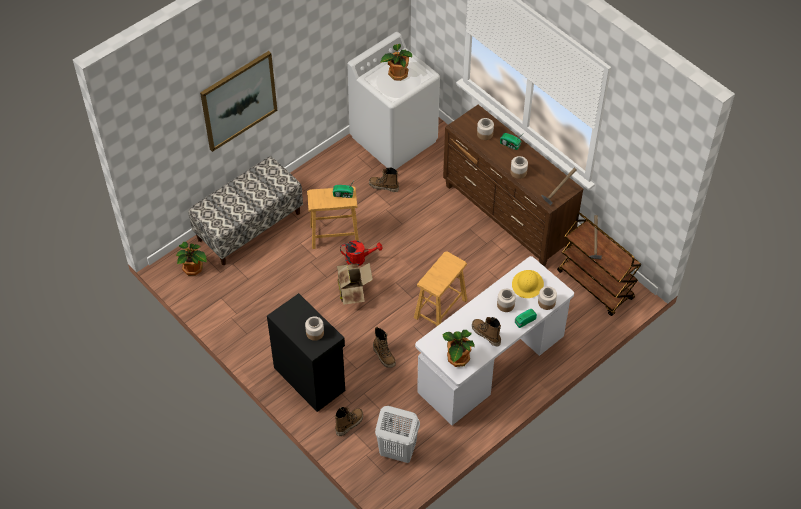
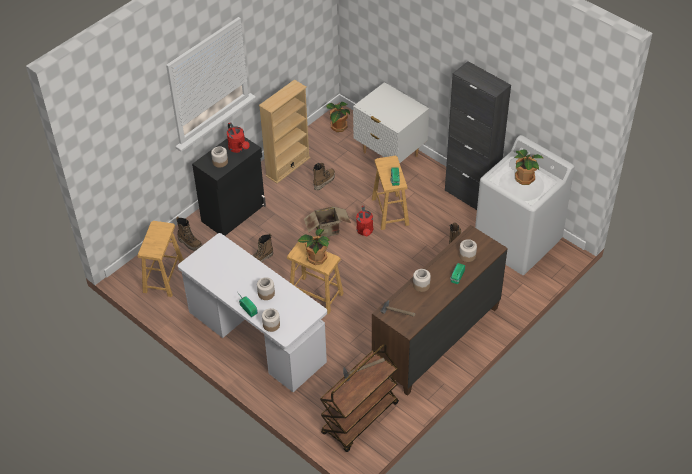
camera: 85 degrees right, 5 degrees down
bench [188,156,303,265] -> white nightstand [353,82,429,163]
picture [200,51,277,152] -> none
white laundry basket [375,406,420,463] -> brown stool [138,221,184,297]
potted plant [442,330,475,367] -> potted plant moved to [298,229,330,265]
boot [472,317,501,346] -> boot moved to [313,163,335,190]
yellow hard hat [512,270,544,298] -> none
none -> red watering can [227,122,250,153]
none -> beige bookcase [259,79,311,184]
none -> black cabinet [445,61,511,210]

